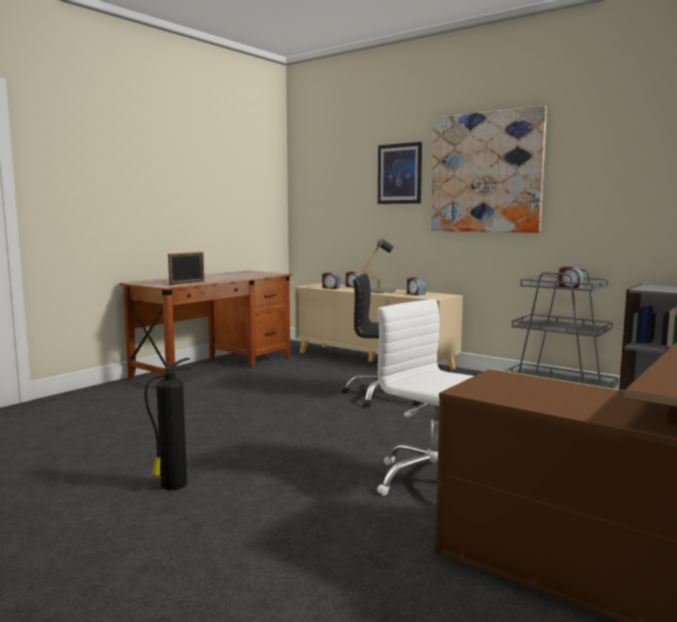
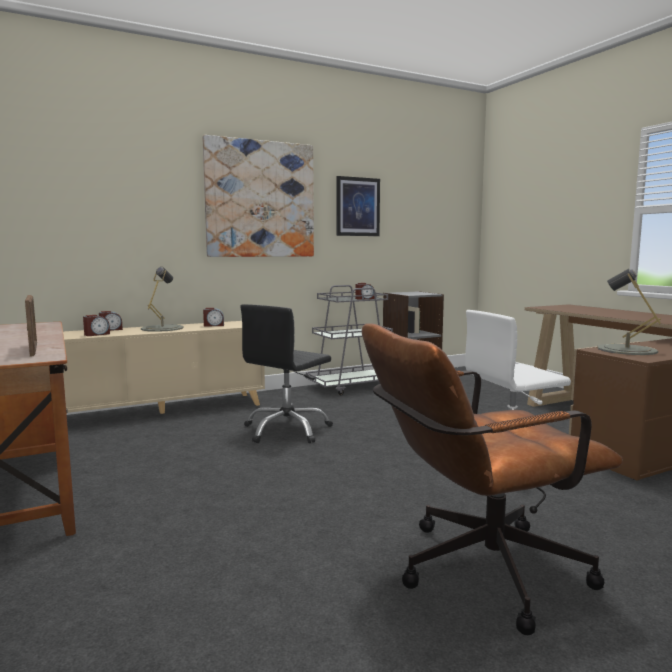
camera: 65 degrees left, 0 degrees up
fire extinguisher [144,358,190,490] -> brown office chair [362,323,623,635]
picture [378,142,422,204] -> picture moved to [337,176,380,236]
none -> grey table lamp [598,269,661,355]

